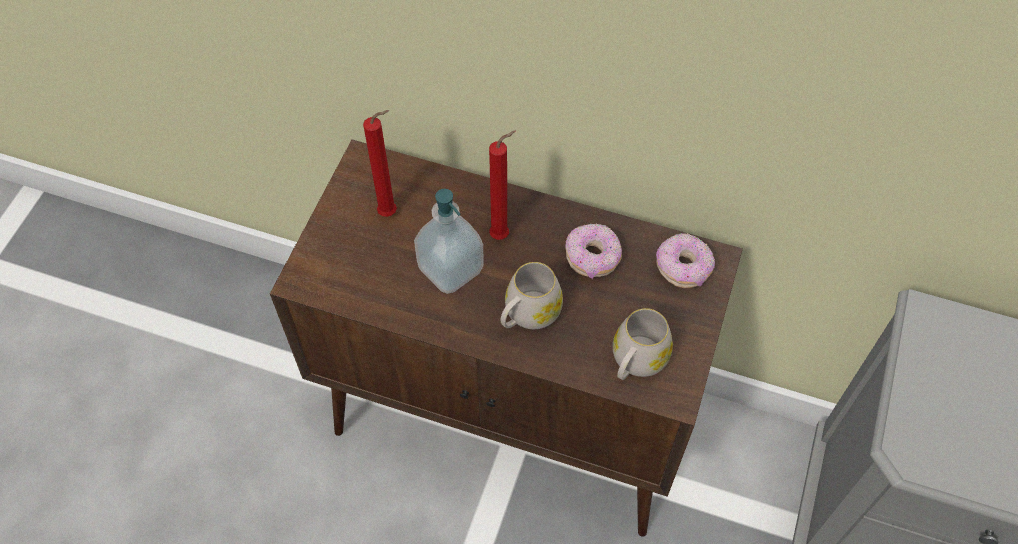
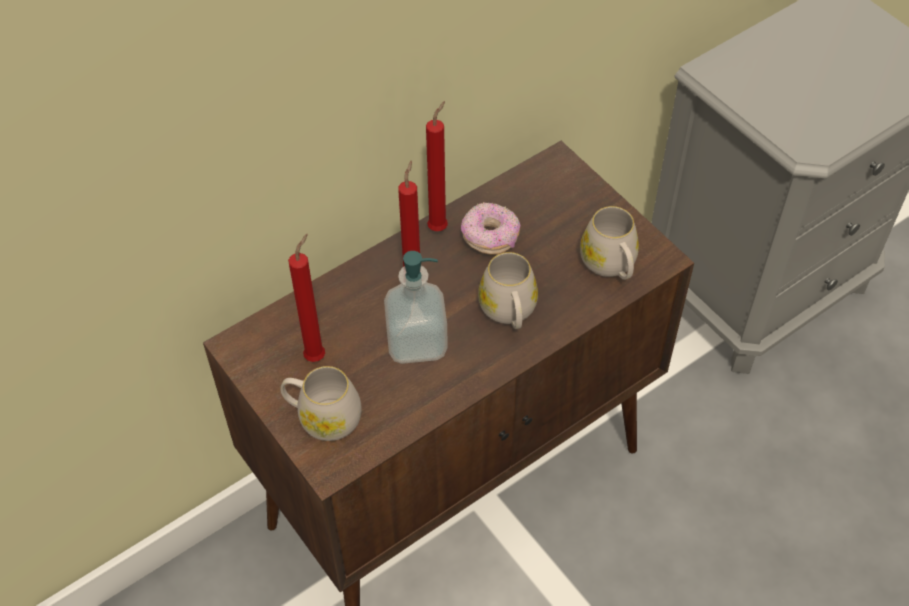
camera: 55 degrees left, 5 degrees down
donut [656,233,715,288] -> none
none -> white mug [280,366,362,441]
none -> red candle [426,101,448,231]

